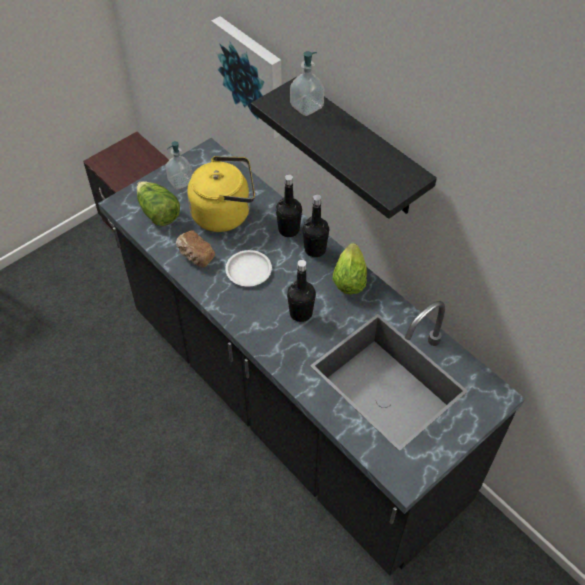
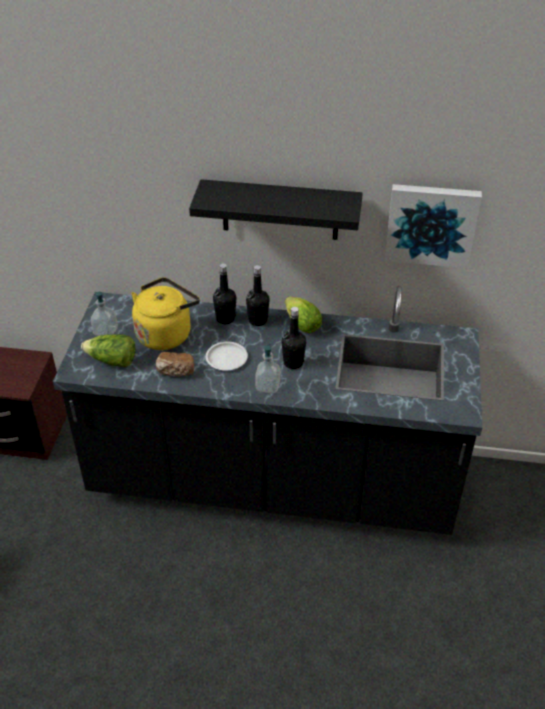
camera: 40 degrees left, 10 degrees down
picture [211,16,282,138] -> picture moved to [384,184,482,268]
soap dispenser [290,51,324,116] -> soap dispenser moved to [255,344,280,393]

